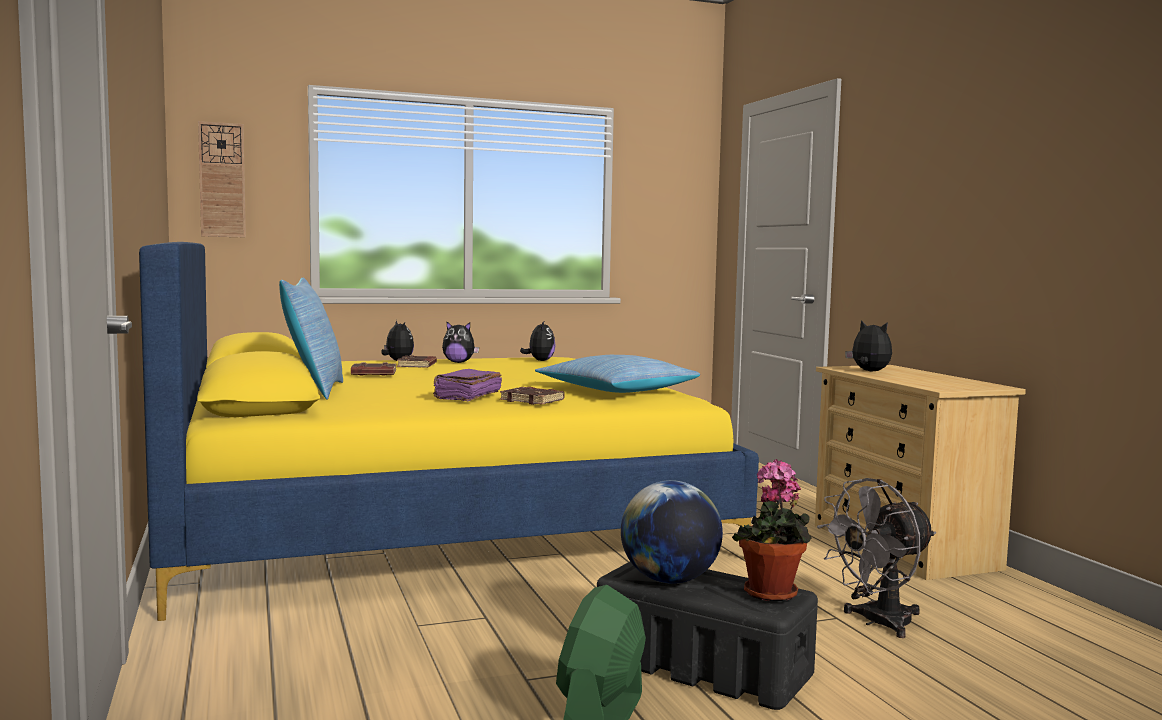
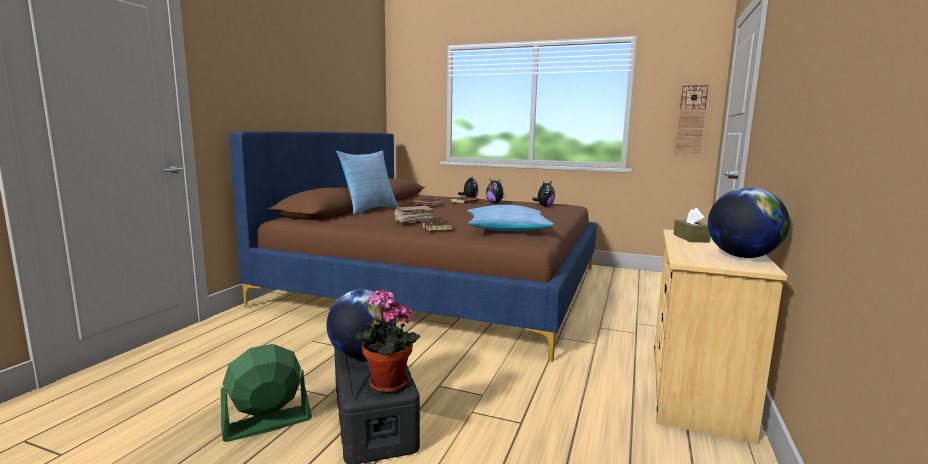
camera: 40 degrees right, 5 degrees up
yellow bed [139,242,759,621] -> brown bed [229,131,597,362]
wall clock [198,121,246,237] -> wall clock moved to [674,84,710,155]
purple book [433,369,502,401] -> brown book [394,206,435,224]
grey fan [817,478,936,638] -> none
plush toy [845,320,892,372] -> brown tissue box [673,208,710,242]
none -> globe [708,187,790,258]

